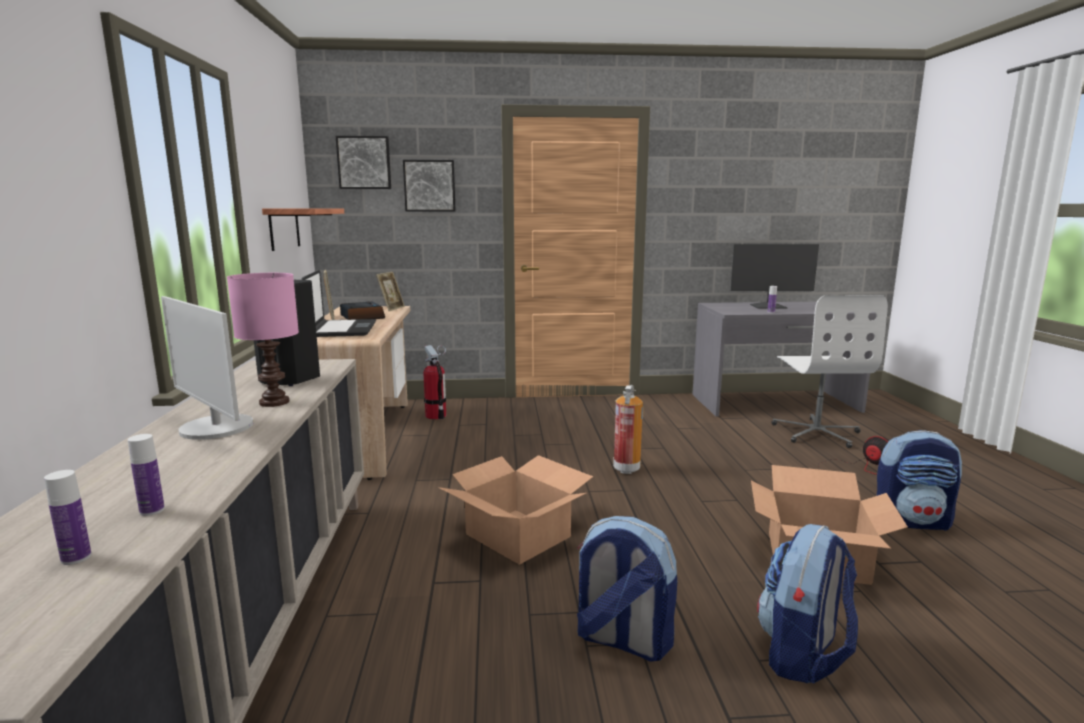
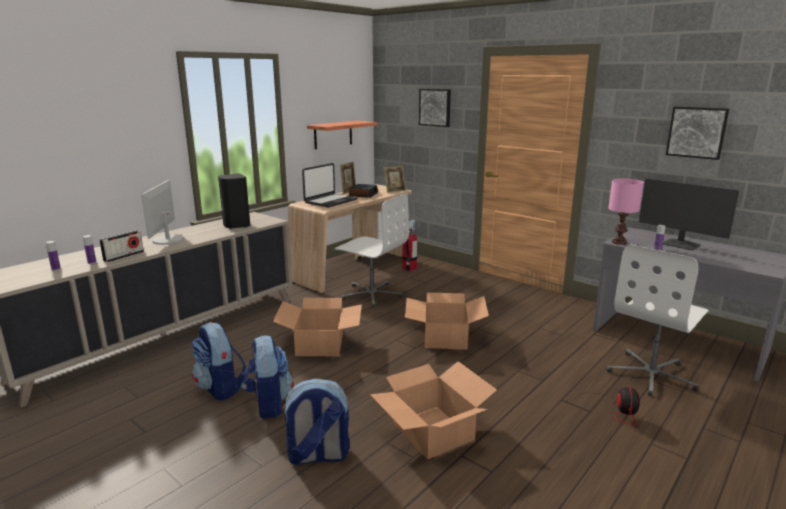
camera: 45 degrees right, 5 degrees up
pink table lamp [227,273,299,407] -> pink table lamp moved to [608,178,644,245]
picture [336,136,391,189] -> picture moved to [666,107,729,160]
fire extinguisher [613,385,644,474] -> cardboard box [405,293,489,349]
backpack [876,430,962,531] -> backpack moved to [192,322,246,400]
none -> radio [99,230,144,262]
none -> white office chair [334,193,409,308]

